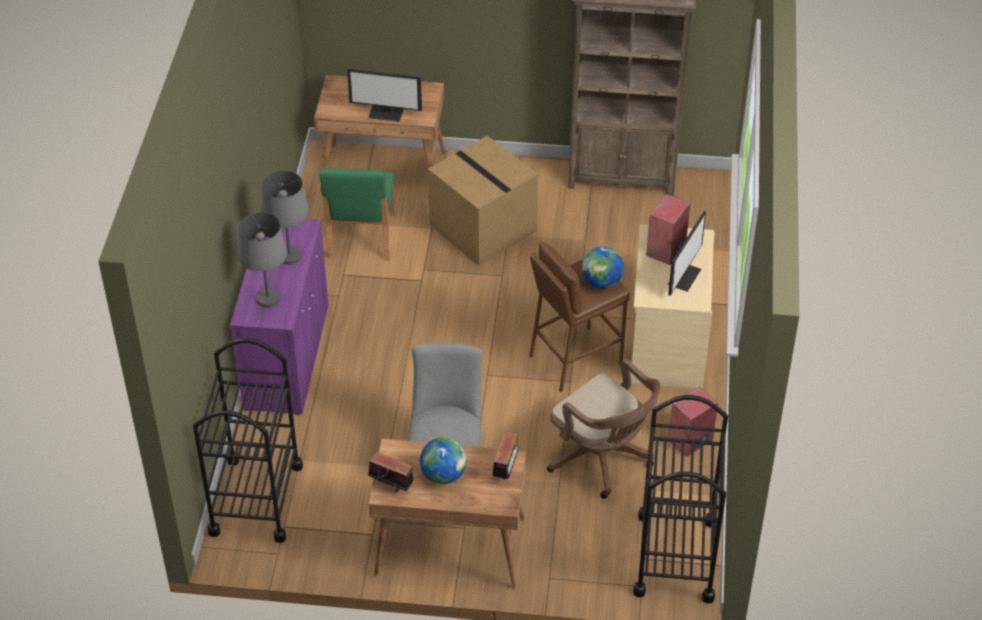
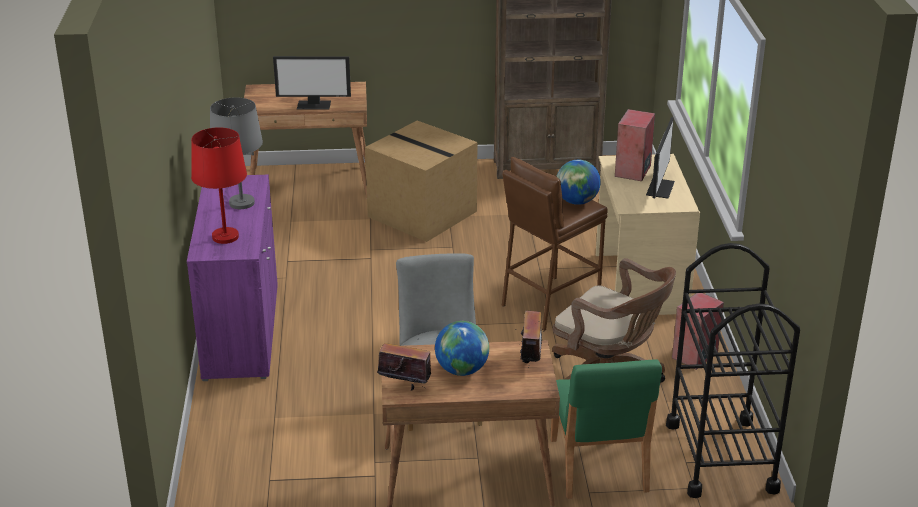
camera: 10 degrees left, 15 degrees down
black cart [193,338,303,543] -> none
grey table lamp [238,212,287,307] -> red table lamp [191,127,247,244]
green chair [320,168,395,261] -> green chair moved to [551,359,662,499]

